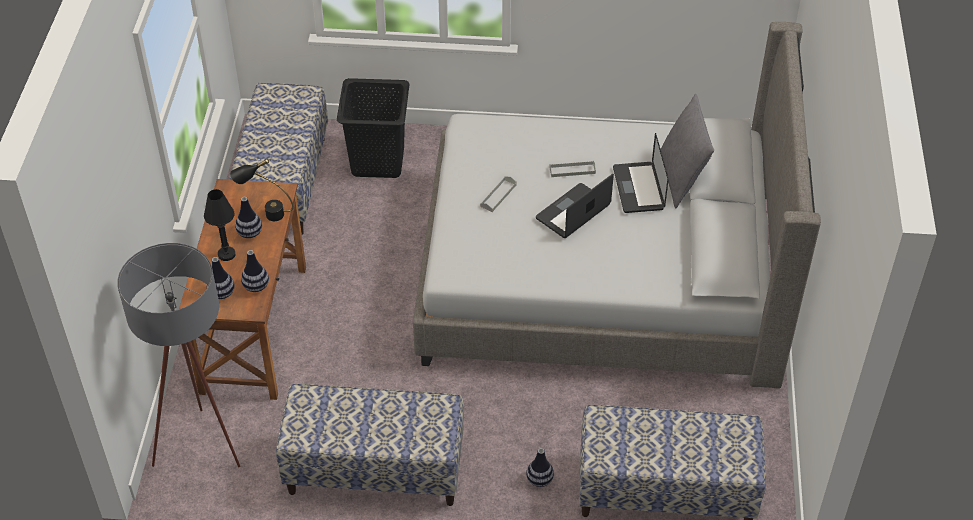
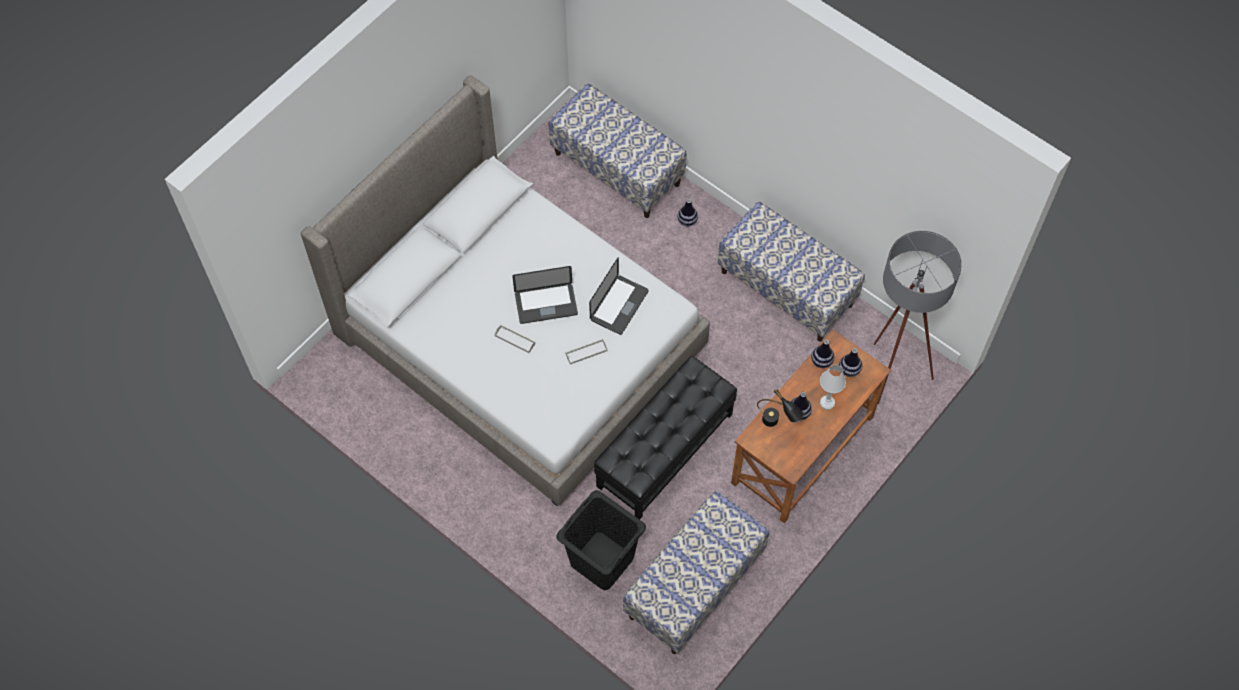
camera: 145 degrees left, 15 degrees up
black table lamp [204,189,236,261] -> white table lamp [820,365,846,410]
laptop [613,133,669,213] -> laptop moved to [589,257,649,335]
grey pillow [661,94,714,208] -> none
none -> black ottoman [594,356,737,520]

